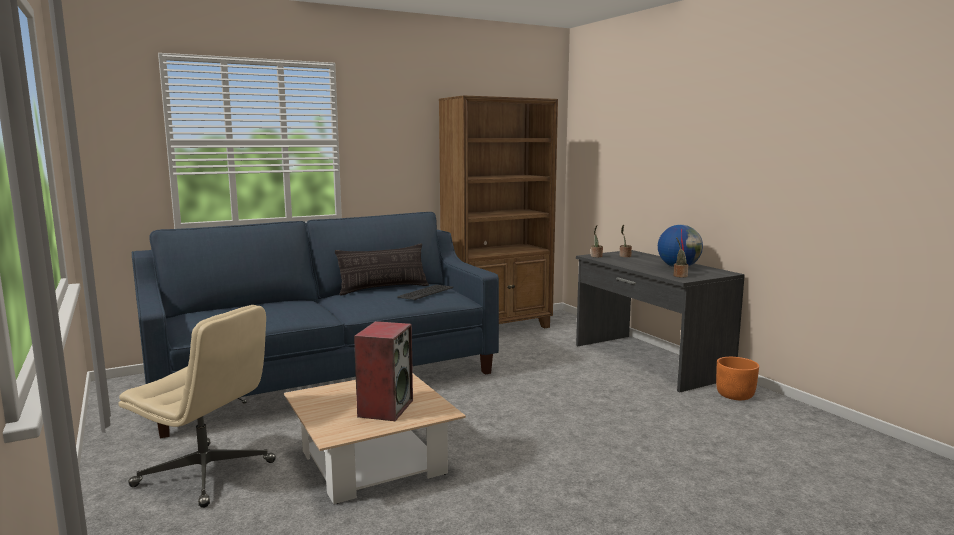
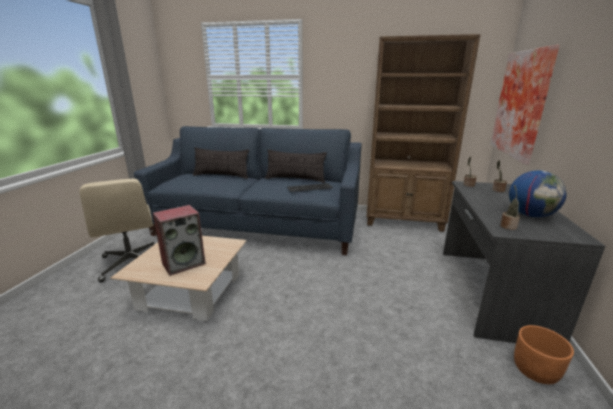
camera: 40 degrees right, 10 degrees up
none -> pillow [193,147,249,179]
none -> picture [490,45,560,165]

